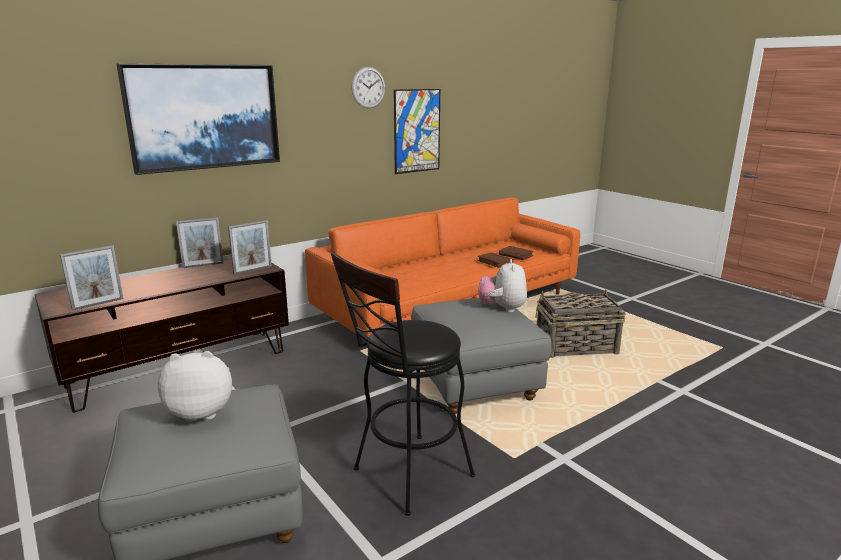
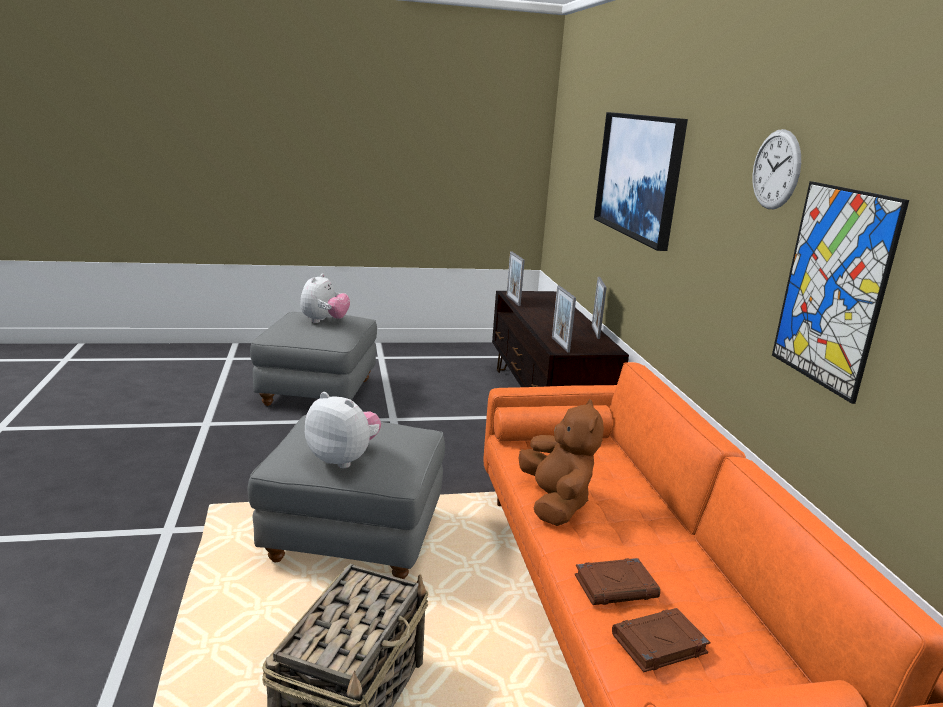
camera: 115 degrees right, 0 degrees up
black stool [331,252,475,516] -> none
none -> brown plush toy [519,399,604,526]

